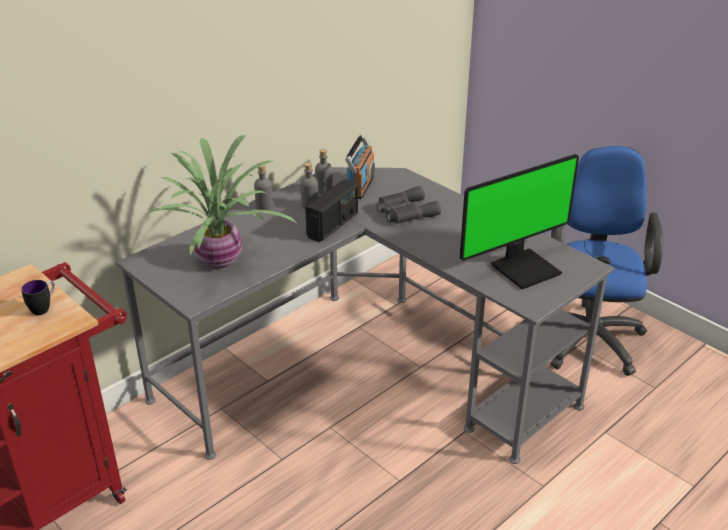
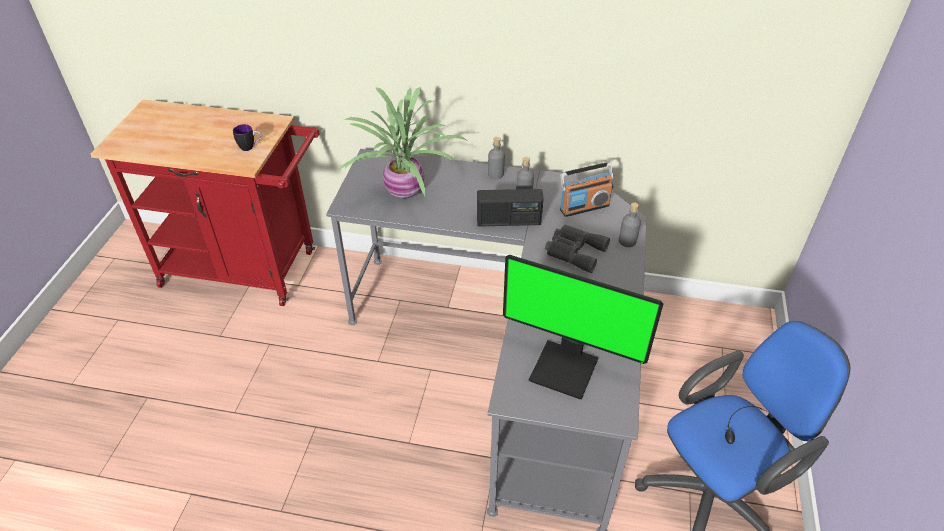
camera: 55 degrees right, 10 degrees up
grey bottle [315,149,333,195] -> grey bottle moved to [619,202,641,247]

